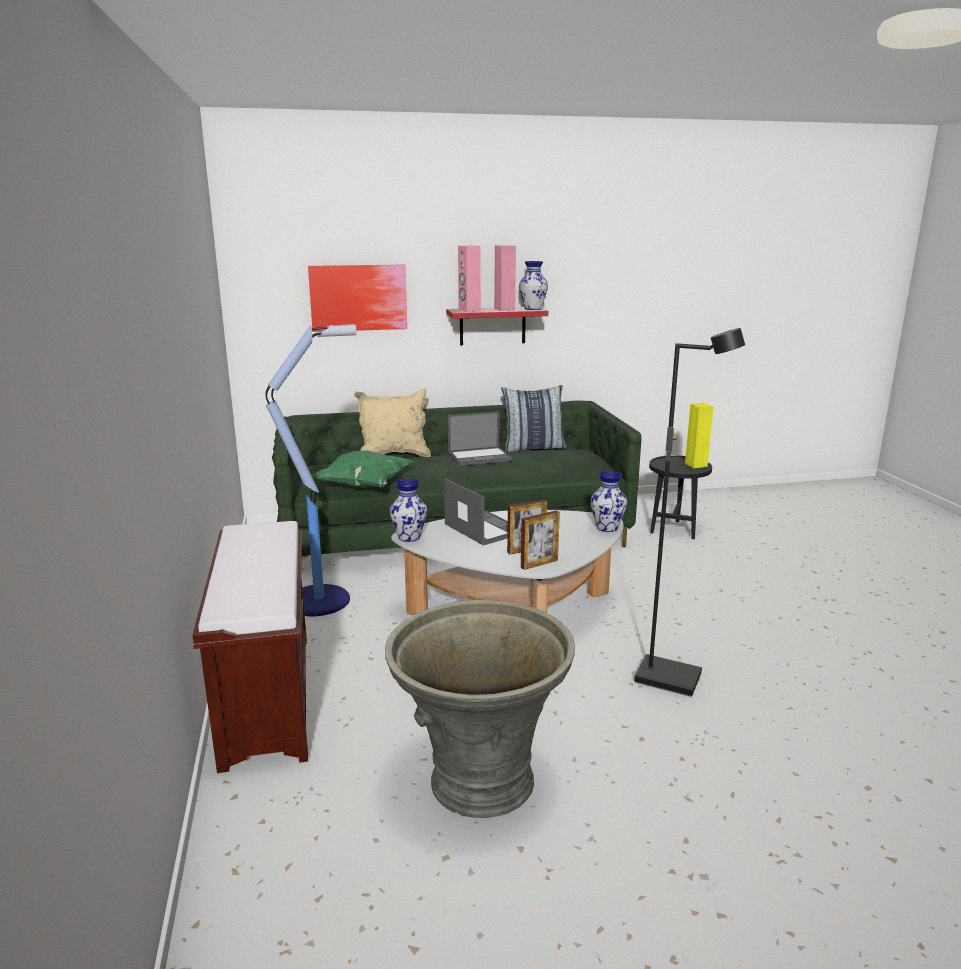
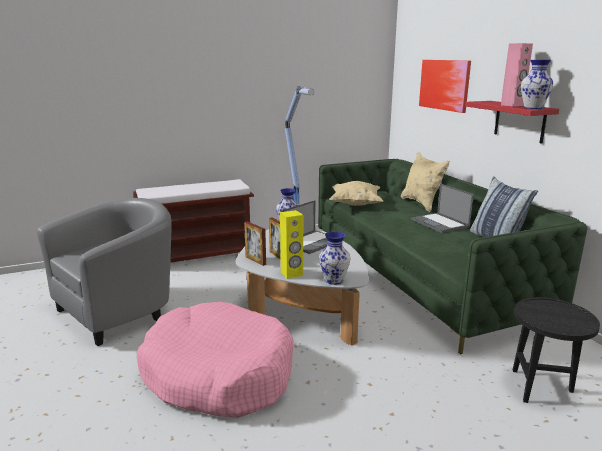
camera: 80 degrees right, 0 degrees up
green pillow [311,451,413,488] -> beige pillow [329,181,383,206]
grey planter [385,600,575,818] -> grey armchair [36,198,172,346]
pink speaker [458,245,481,312] -> none
black floor lamp [634,328,745,697] -> pink dog bed [137,302,293,418]
yellow speaker [685,403,713,468] -> yellow speaker moved to [280,210,303,279]

